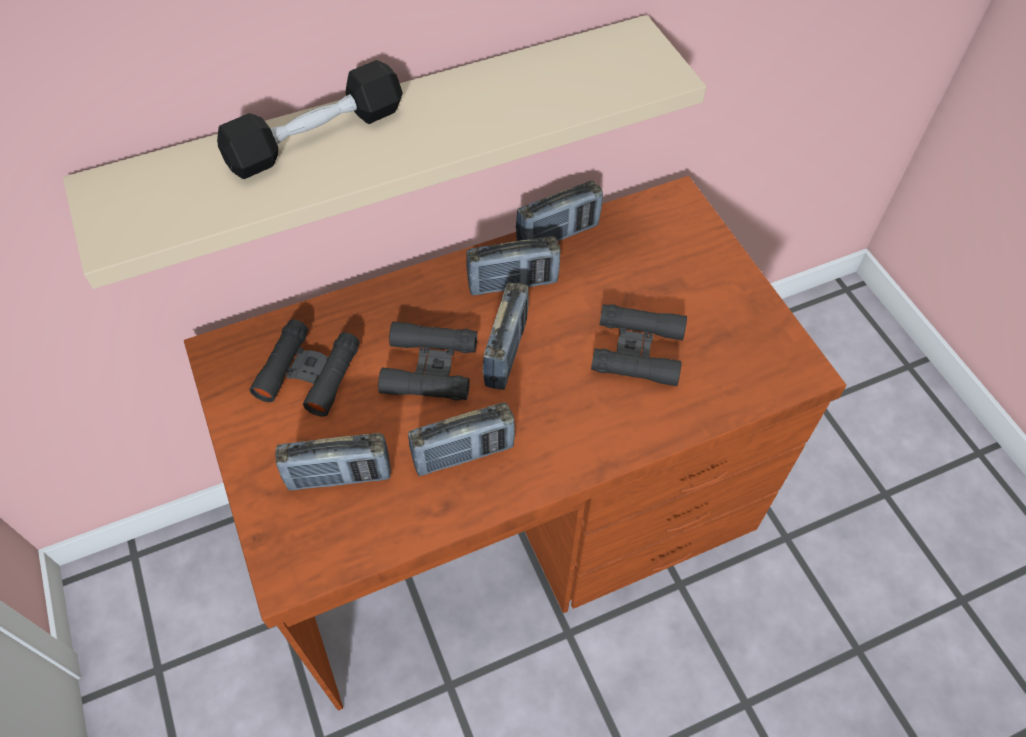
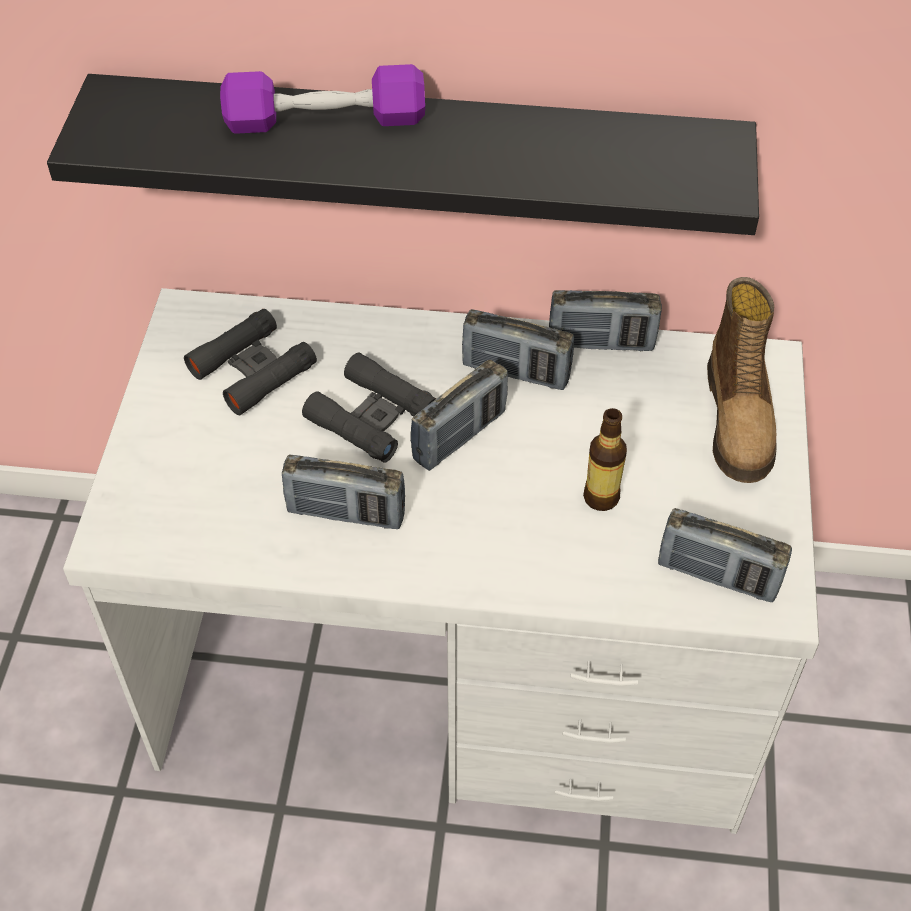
camera: 30 degrees right, 5 degrees down
beige shelf [63,15,706,289] -> black shelf [47,74,759,235]
brown desk [184,176,846,711] -> white desk [63,288,819,834]
black dumbbell [217,60,403,179] -> purple dumbbell [220,64,425,134]
radio [275,433,391,491] -> radio moved to [658,508,792,602]
black binoculars [591,304,687,386] -> bottle [583,408,627,511]
none -> boot [707,277,776,483]

